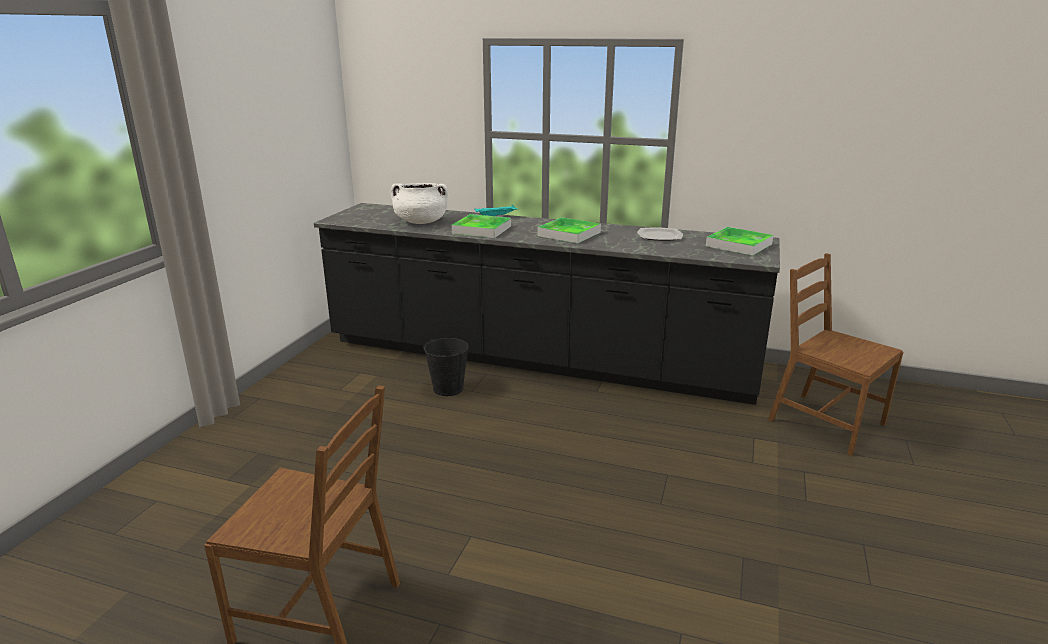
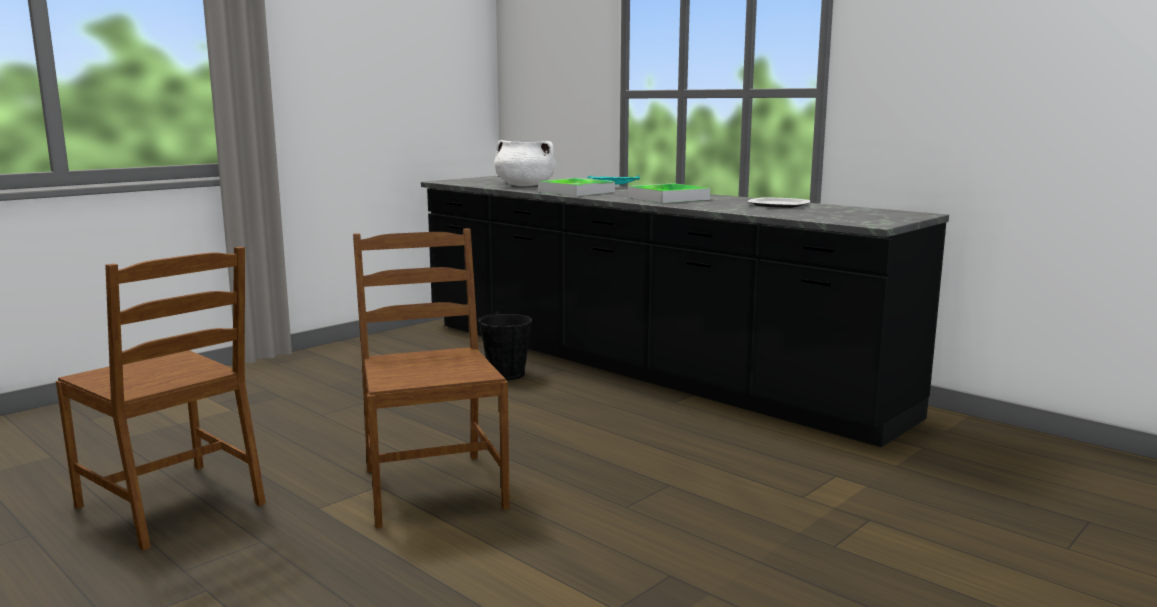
camera: 25 degrees right, 10 degrees down
tray [706,227,773,256] -> none
brown chair [768,253,903,456] -> brown chair moved to [353,228,510,528]

